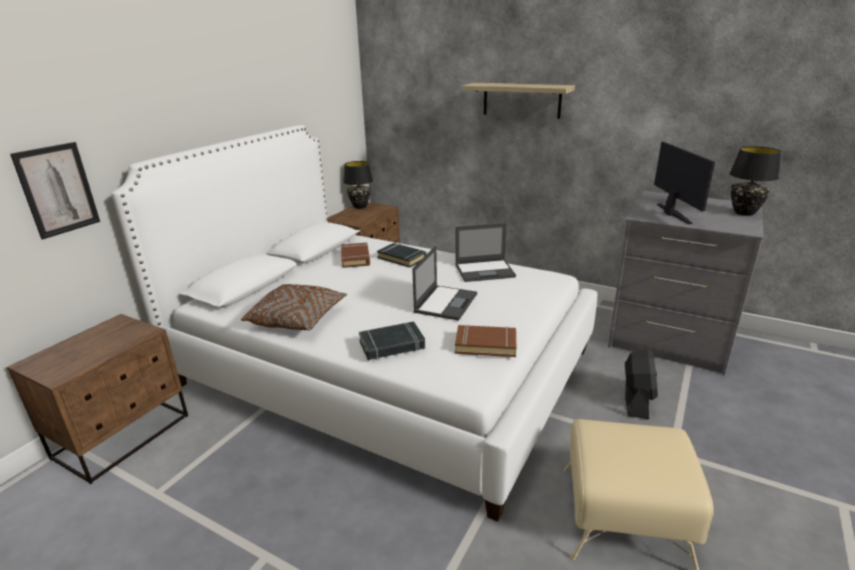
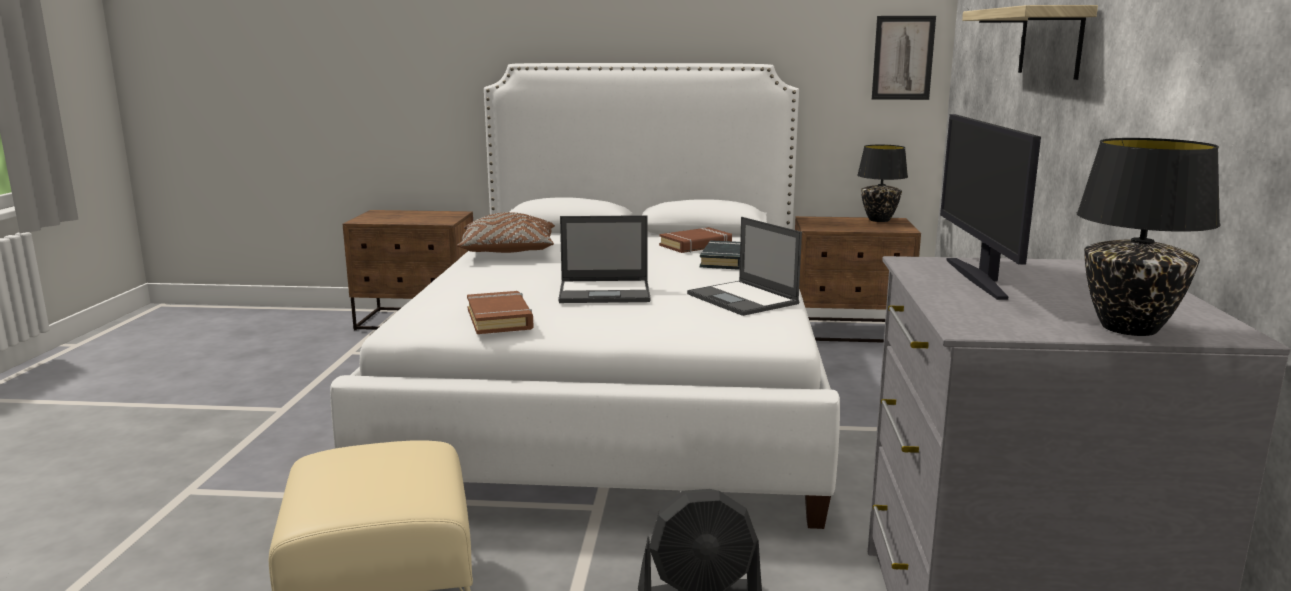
camera: 65 degrees right, 10 degrees down
picture [10,142,100,240] -> picture moved to [872,16,936,100]
black book [359,322,425,360] -> none
monitor [654,142,715,224] -> monitor turned 120 degrees clockwise [940,114,1041,300]

